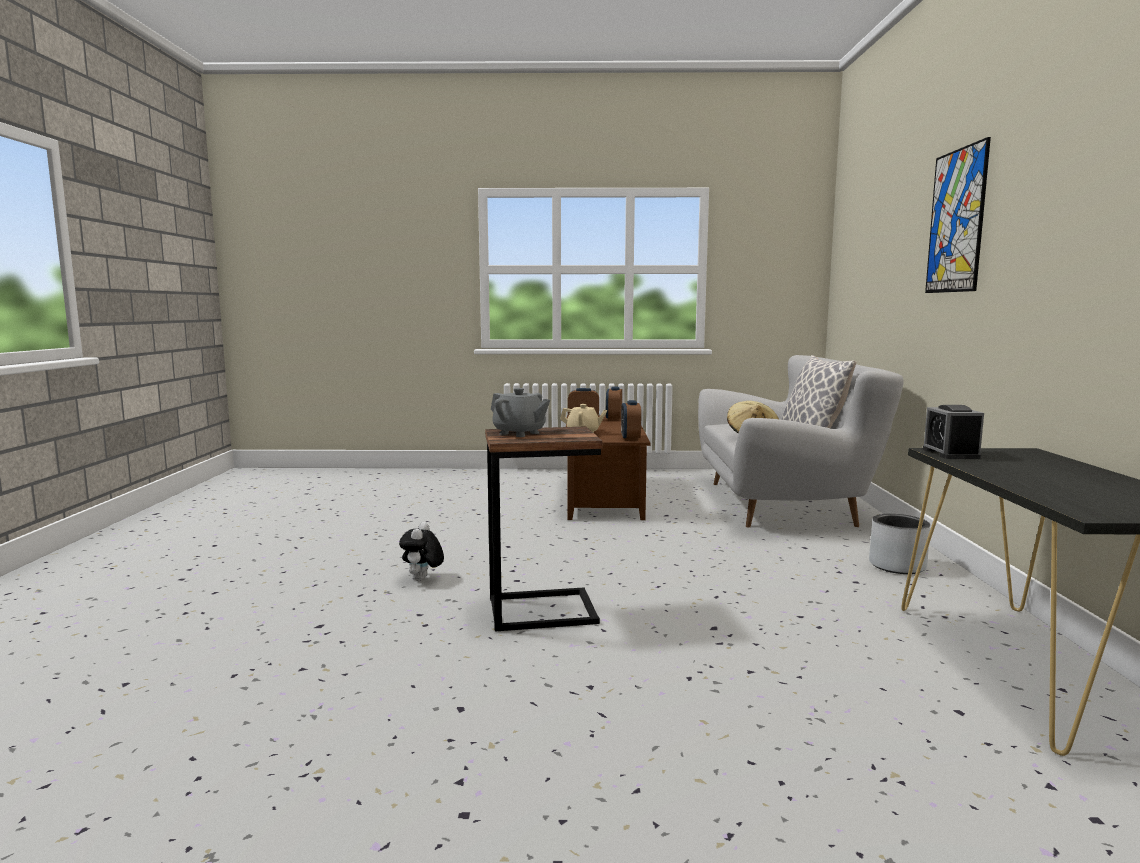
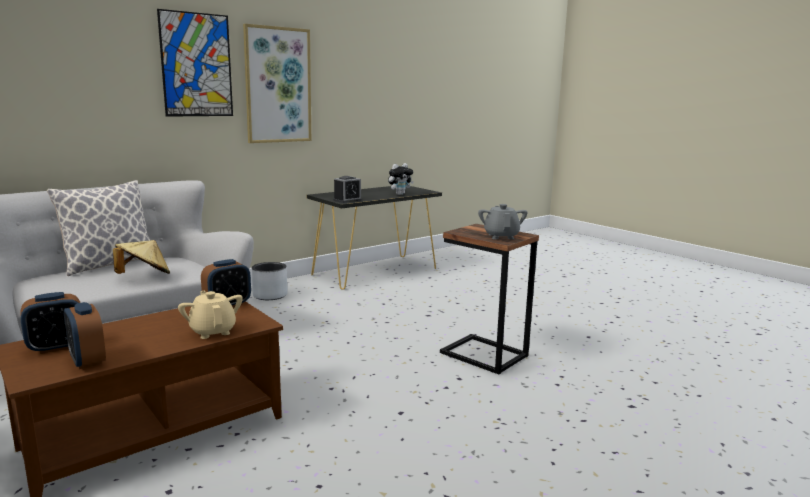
camera: 130 degrees left, 5 degrees up
plush toy [399,522,444,580] -> plush toy moved to [388,163,414,195]
none -> picture [243,24,311,143]

